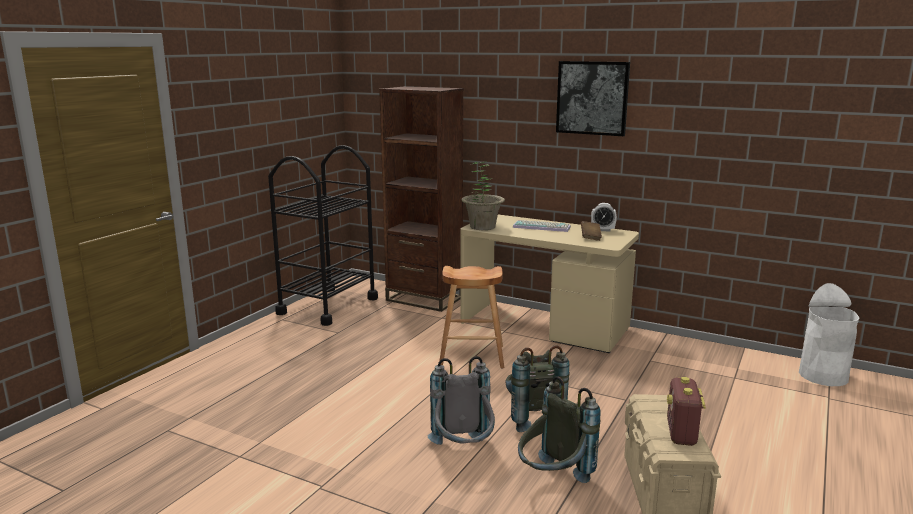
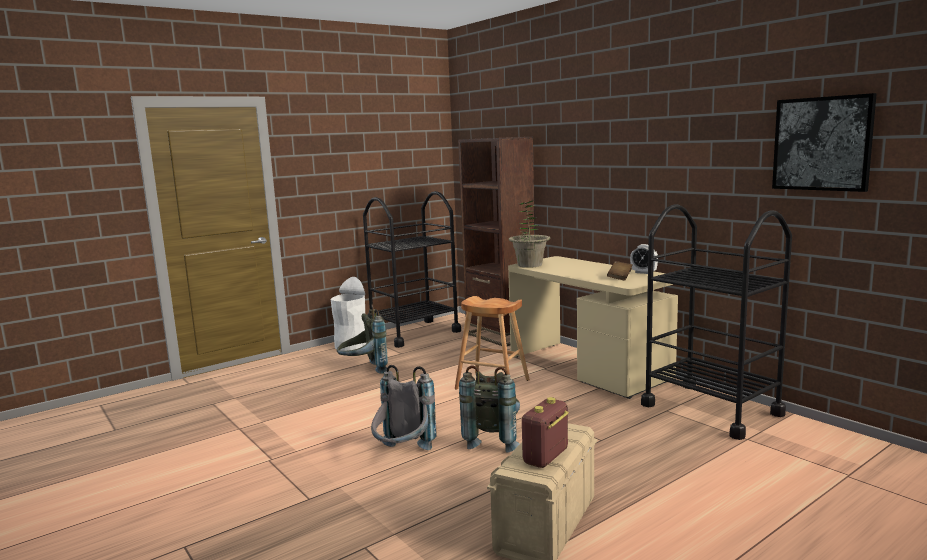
camera: 25 degrees right, 5 degrees down
keyboard [513,220,571,232] -> none
grey backpack [518,376,601,483] -> grey backpack moved to [337,305,388,374]
picture [556,61,630,136] -> picture moved to [772,93,877,192]
white trash can [799,283,859,386] -> white trash can moved to [331,277,366,351]
none -> black cart [641,204,792,440]

